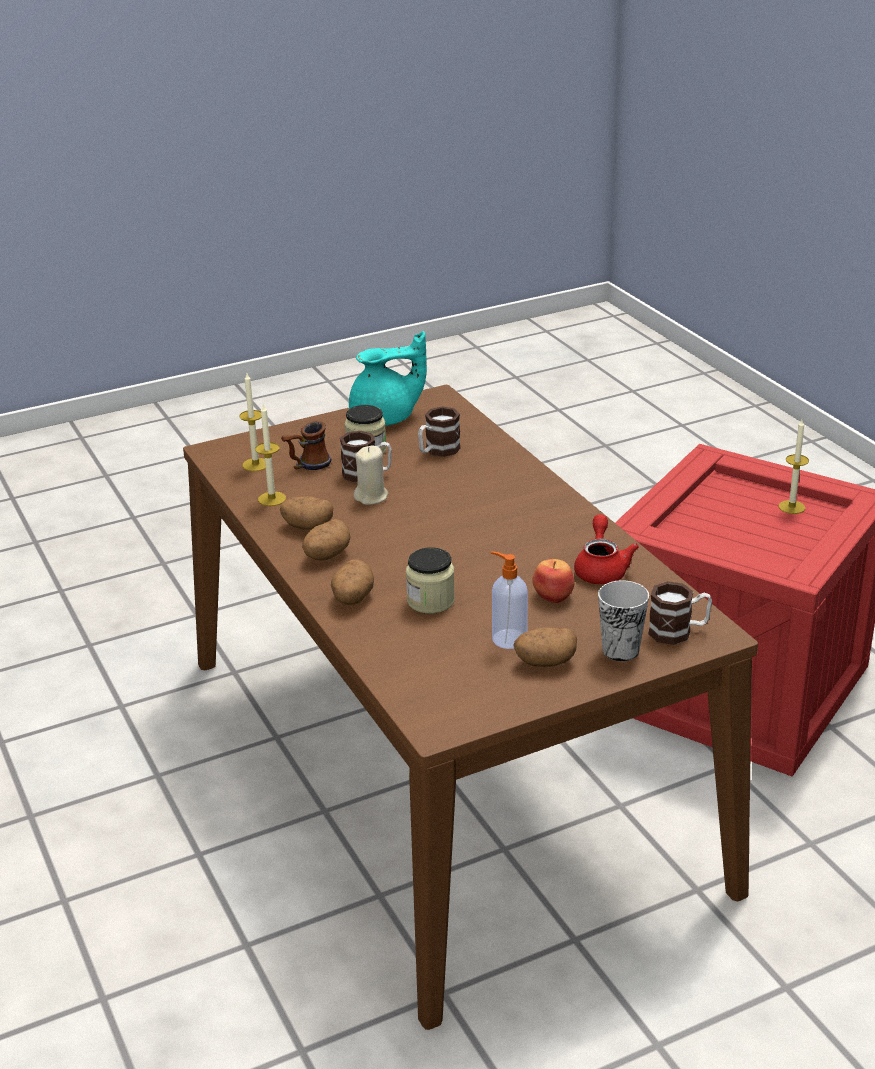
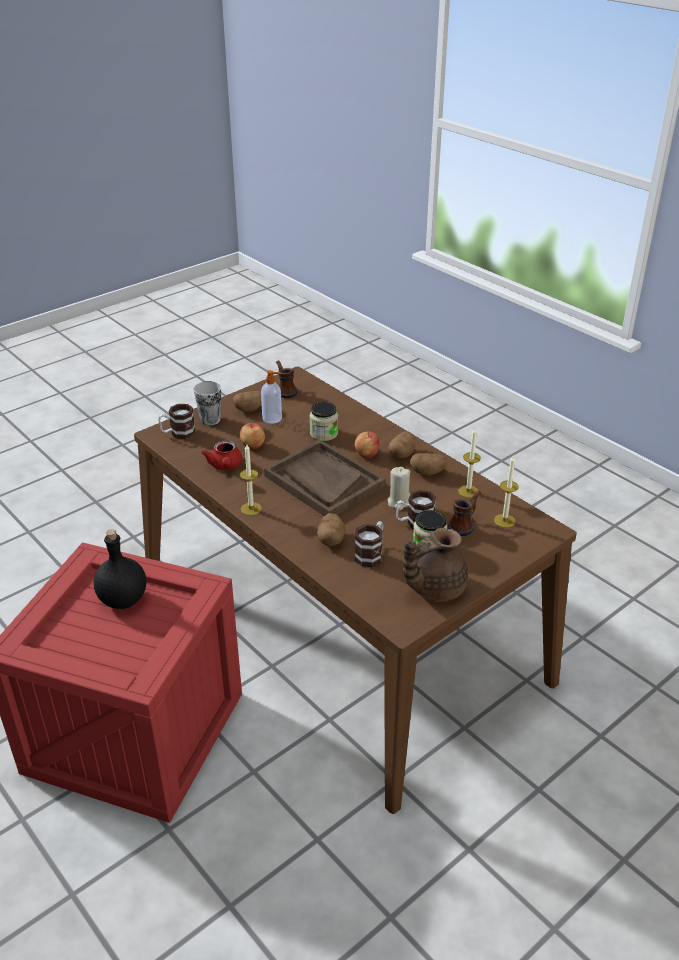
camera: 165 degrees right, 5 degrees up
potato [331,559,374,605] -> potato moved to [317,513,346,546]
turquoise teapot [349,331,427,426] -> brown teapot [403,528,468,602]
candle [778,420,809,514] -> candle moved to [240,444,262,515]
none -> black bottle [94,529,147,609]
none -> brown tray [264,440,385,516]
none -> mug [276,360,297,398]
none -> apple [354,431,379,458]

